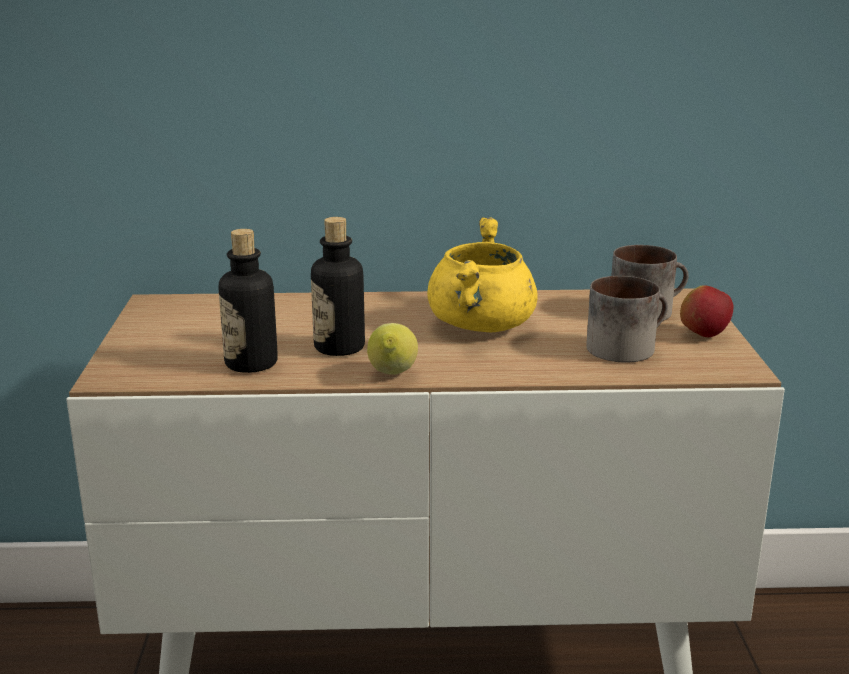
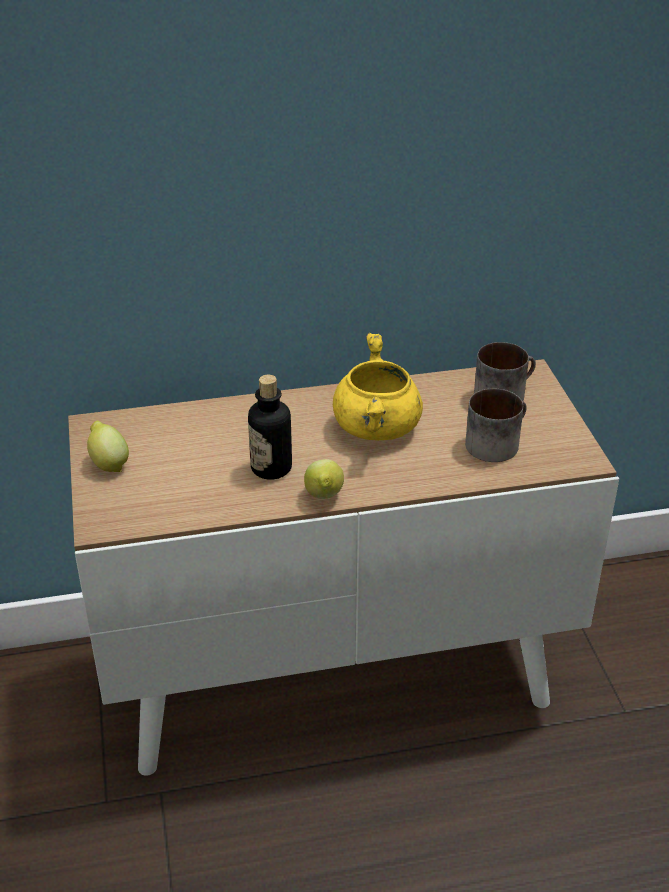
camera: 10 degrees left, 15 degrees up
bottle [219,229,278,373] -> none
apple [680,285,733,337] -> none
none -> lemon [87,421,129,472]

